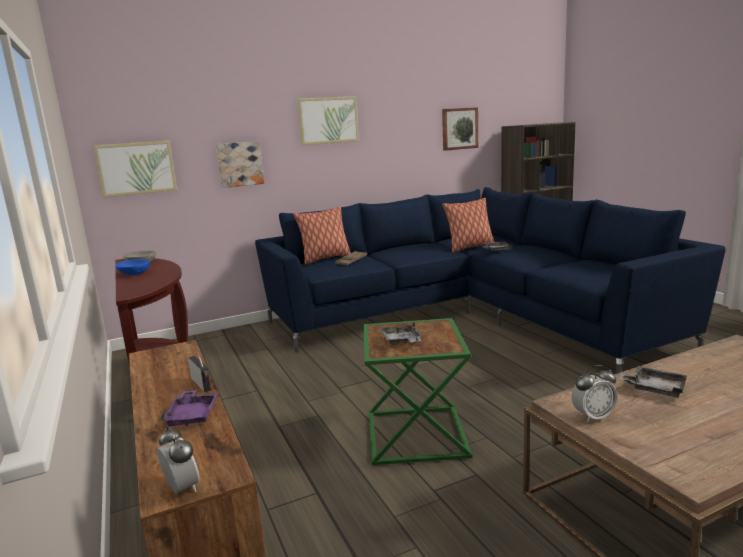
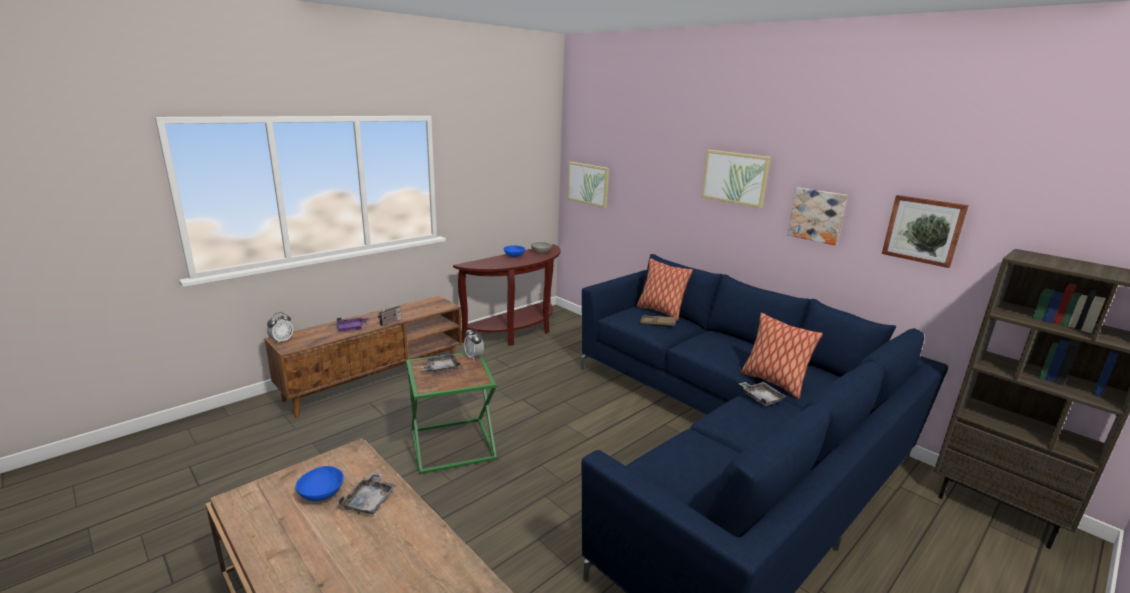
camera: 70 degrees right, 5 degrees up
picture [216,141,264,188] -> picture moved to [787,188,848,245]
alarm clock [572,365,618,423] -> alarm clock moved to [464,327,484,361]
none -> blue bowl [296,466,344,501]

